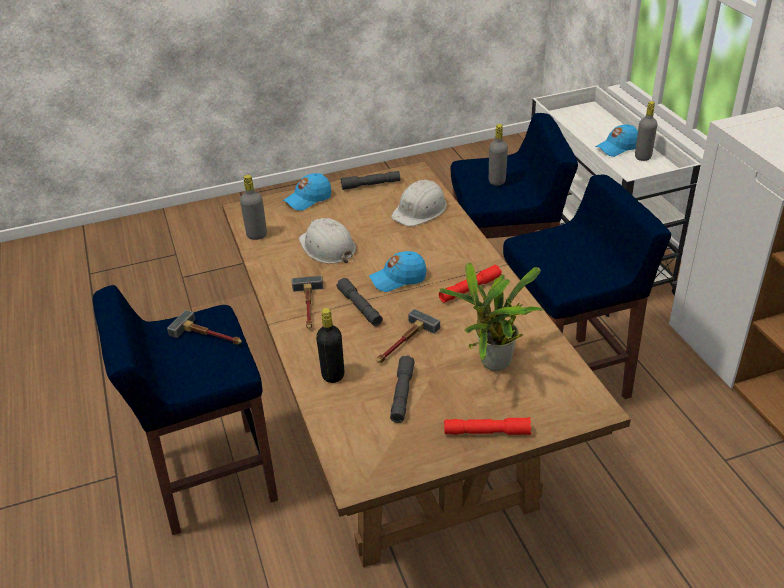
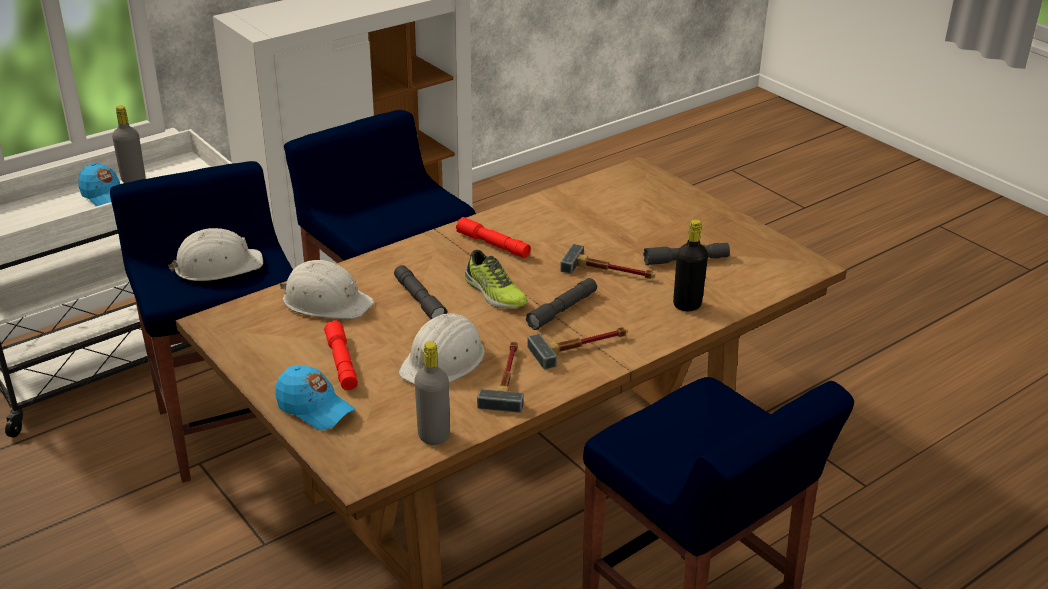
camera: 110 degrees left, 5 degrees down
hammer [167,310,242,345] -> hammer moved to [477,342,524,413]
grey flashlight [340,171,400,190] -> grey flashlight moved to [394,265,448,319]
blue cap [369,251,426,292] -> shoe [465,250,528,309]
potted plant [439,262,543,371] -> none
red flashlight [444,417,531,435] -> red flashlight moved to [324,320,358,390]
grey bottle [489,124,508,186] -> white hard hat [168,228,263,281]

